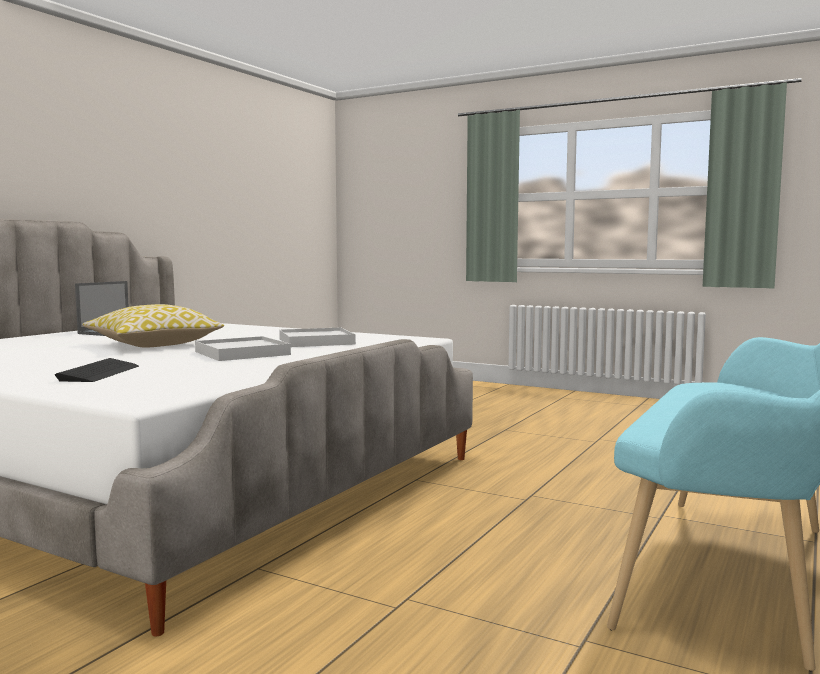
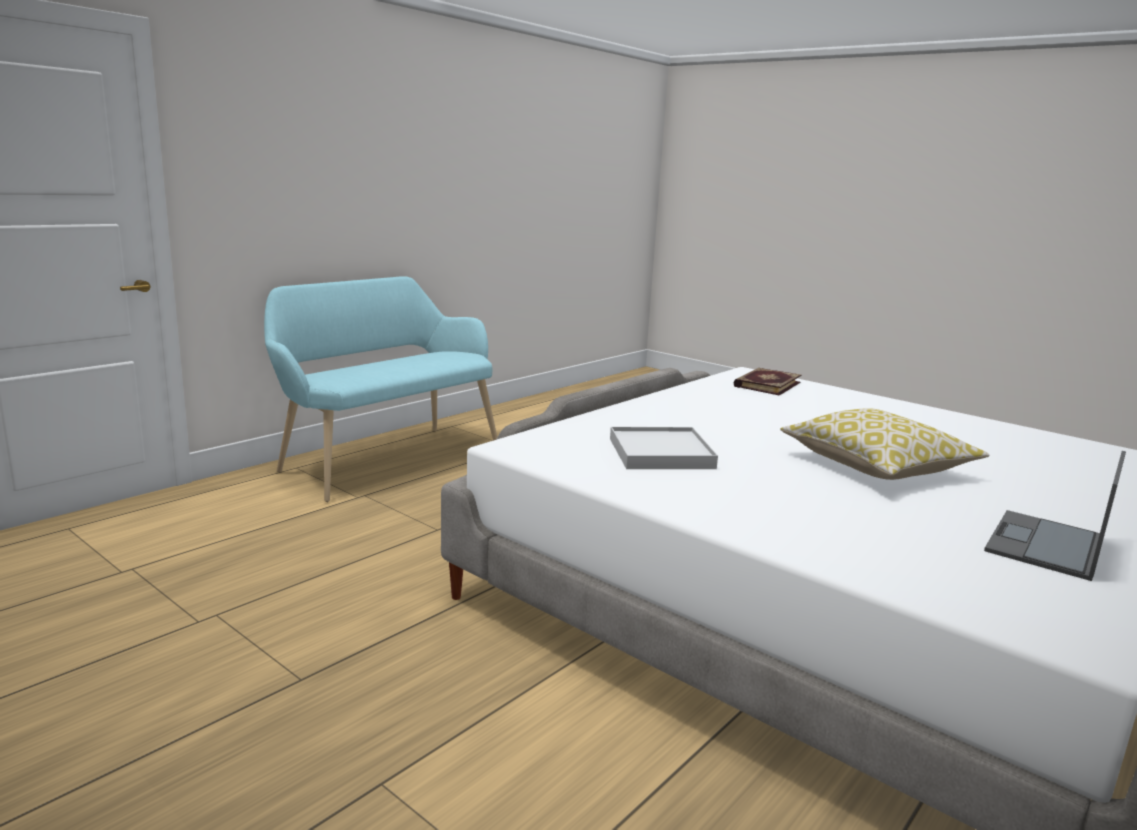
camera: 170 degrees left, 10 degrees up
keyboard [55,358,139,382] -> none
white tray [195,336,291,361] -> none
none -> book [734,368,801,396]

